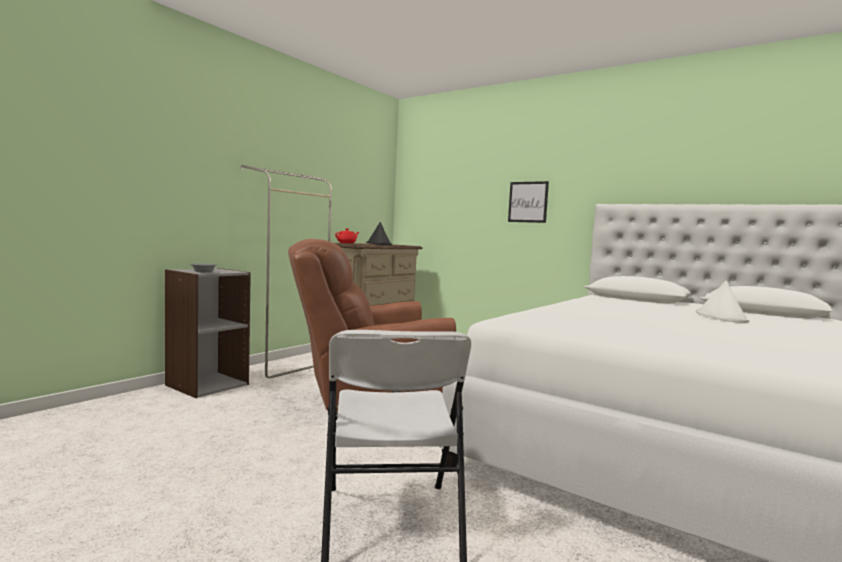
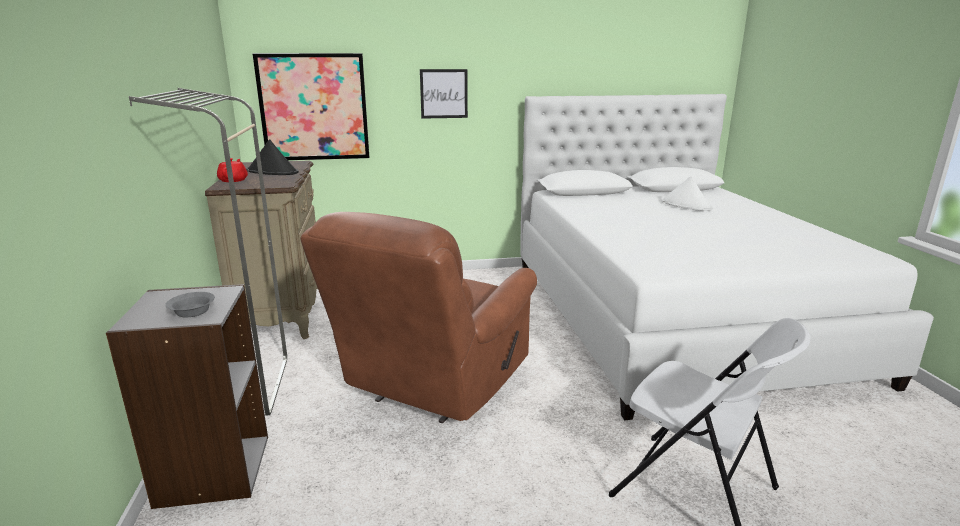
camera: 45 degrees left, 15 degrees up
none -> picture [252,53,369,160]

